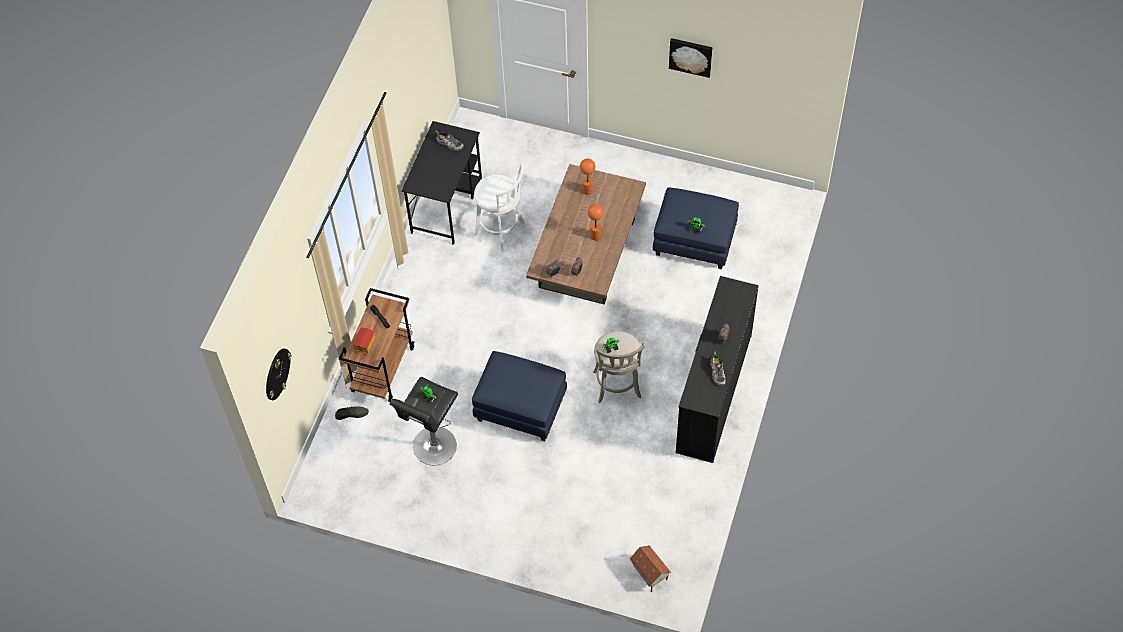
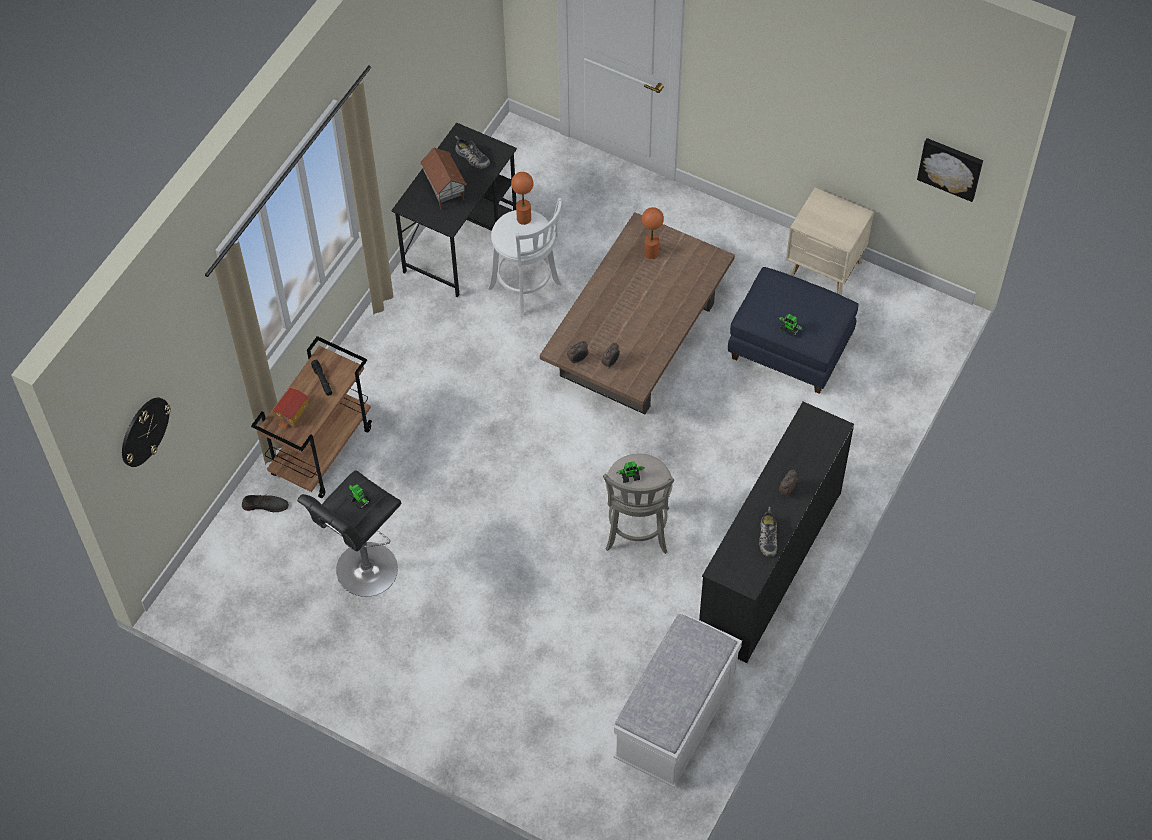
camera: 10 degrees right, 0 degrees up
blue ottoman [472,351,567,441] -> none
orange table lamp [588,204,604,240] -> orange table lamp moved to [511,172,534,225]
toy house [630,545,671,592] -> toy house moved to [420,147,467,210]
picture [669,38,713,78] -> picture moved to [917,138,983,202]
none -> white bench [614,612,742,788]
none -> beige nightstand [786,188,874,295]

